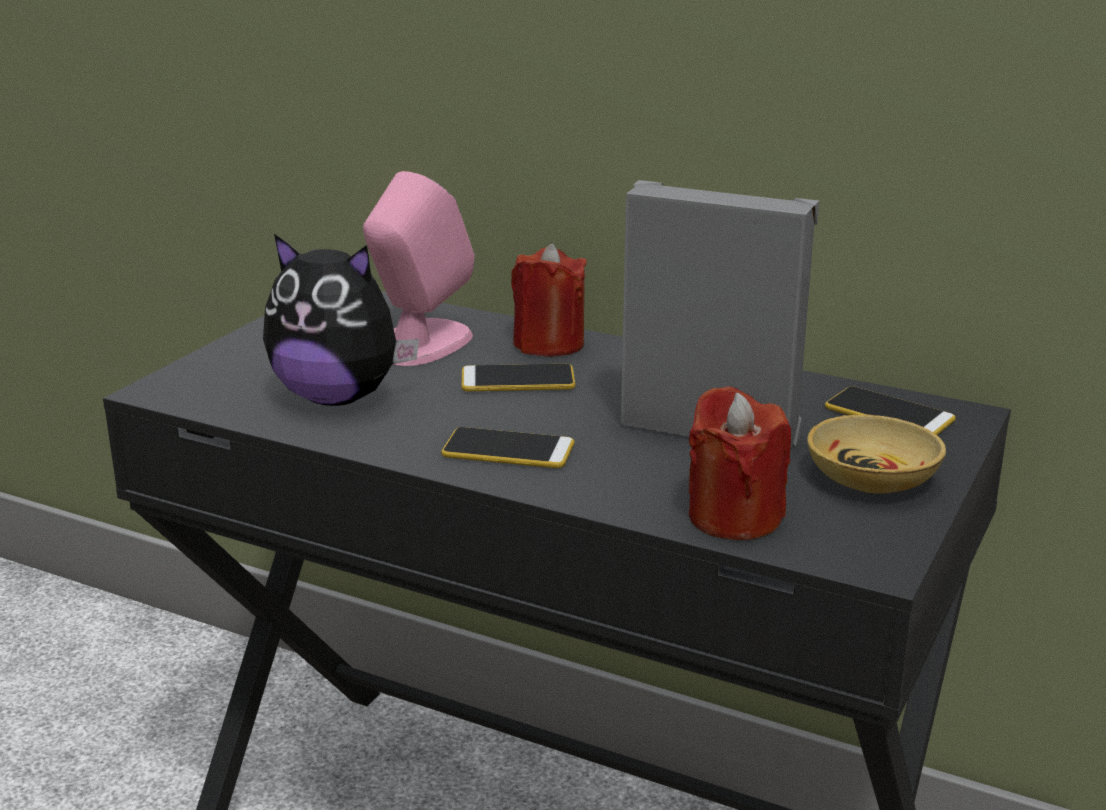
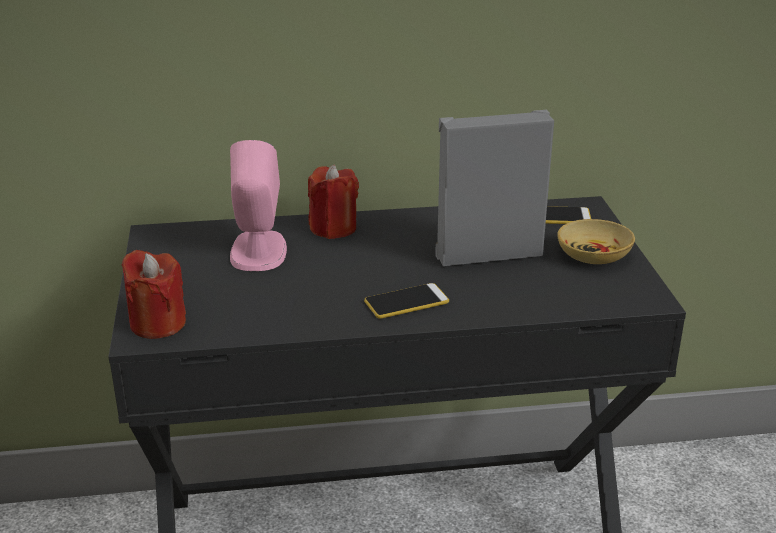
camera: 35 degrees left, 5 degrees up
plush toy [263,234,419,406] -> none
phone [461,364,575,391] -> none
red candle [689,386,791,540] -> red candle moved to [122,250,186,339]

